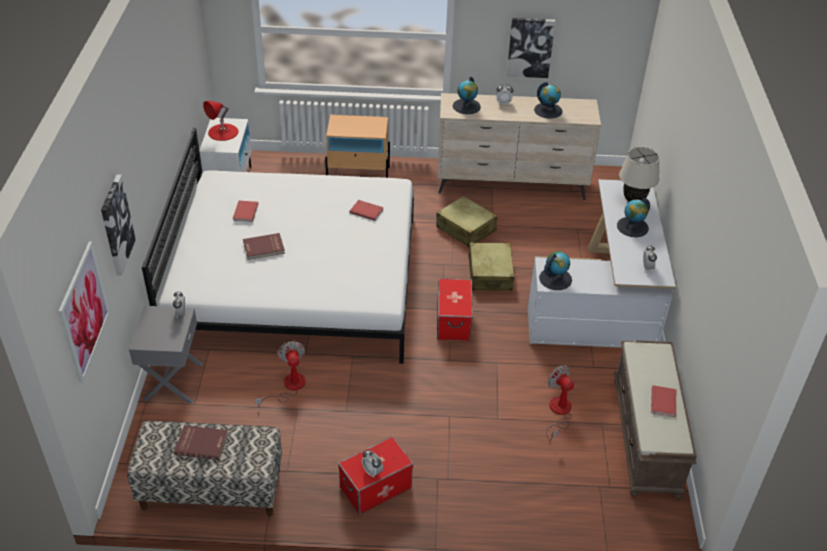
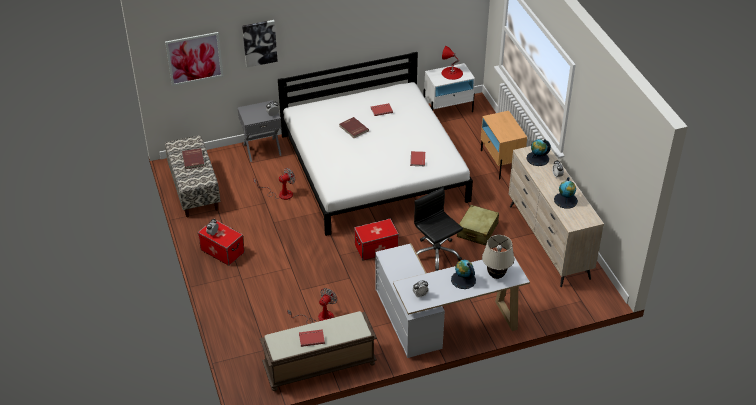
camera: 70 degrees right, 0 degrees up
beige suitcase [469,242,515,291] -> black office chair [414,187,463,271]
picture [506,18,555,78] -> none
globe [539,251,572,290] -> none

